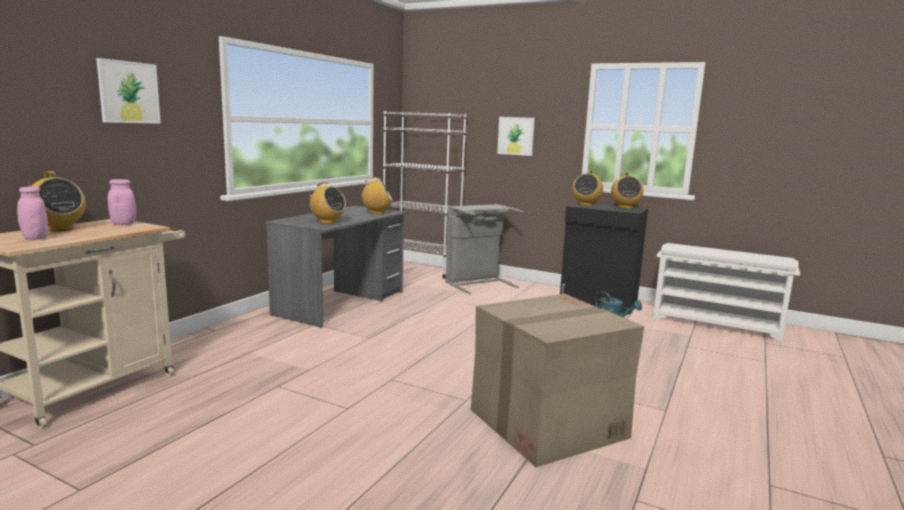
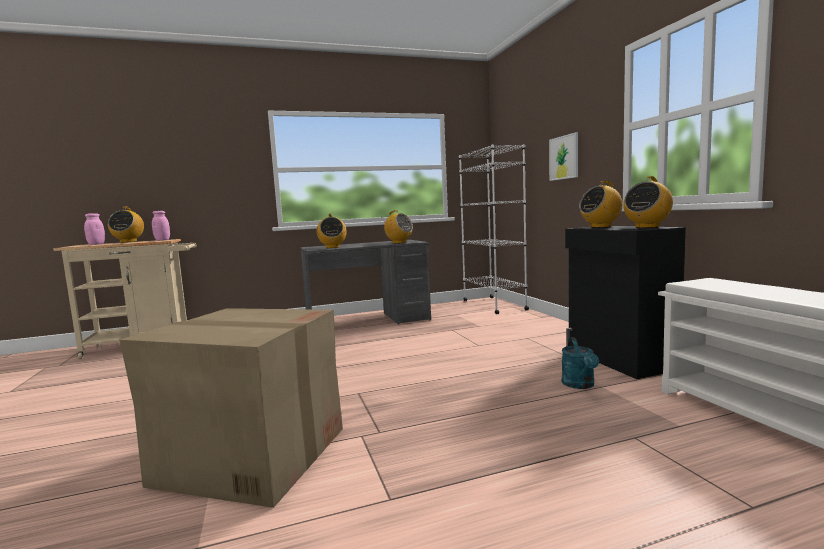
camera: 45 degrees right, 5 degrees down
picture [96,58,161,124] -> none
grey laundry basket [445,204,524,294] -> none

